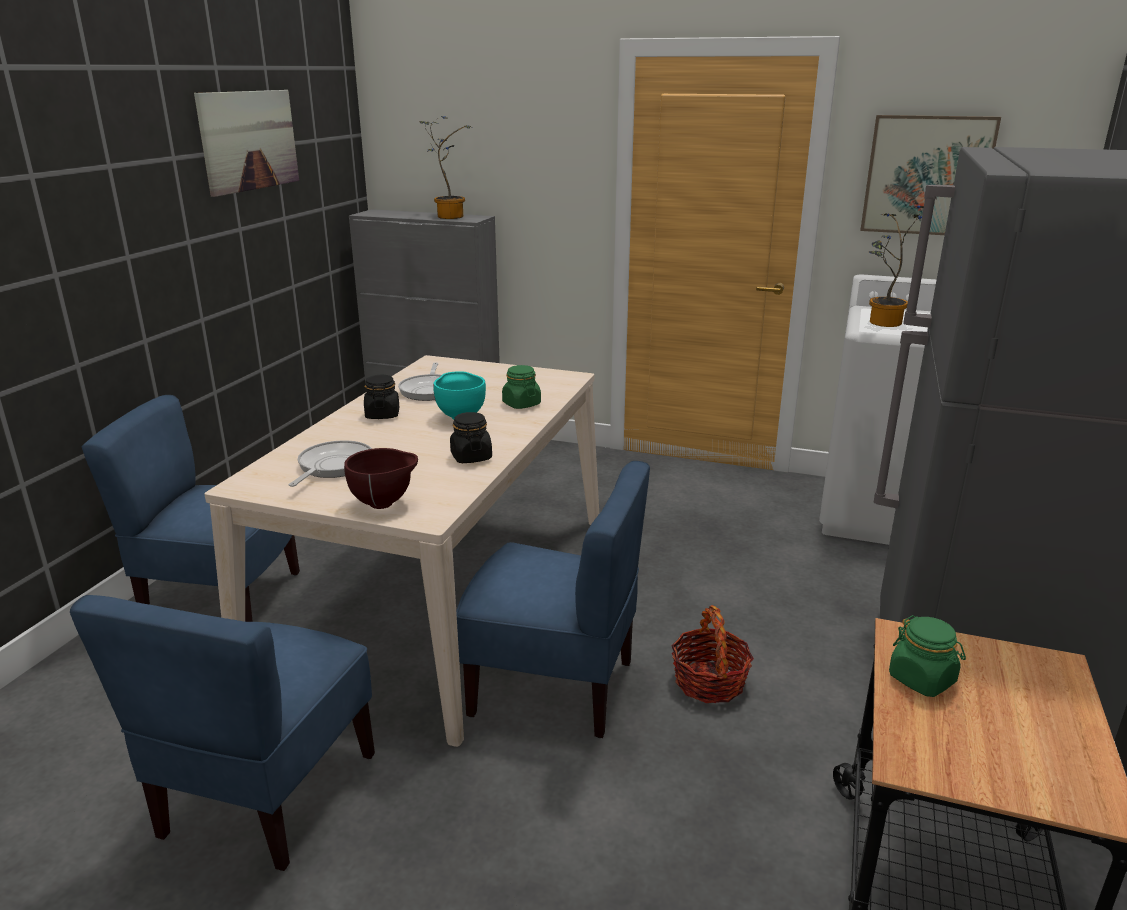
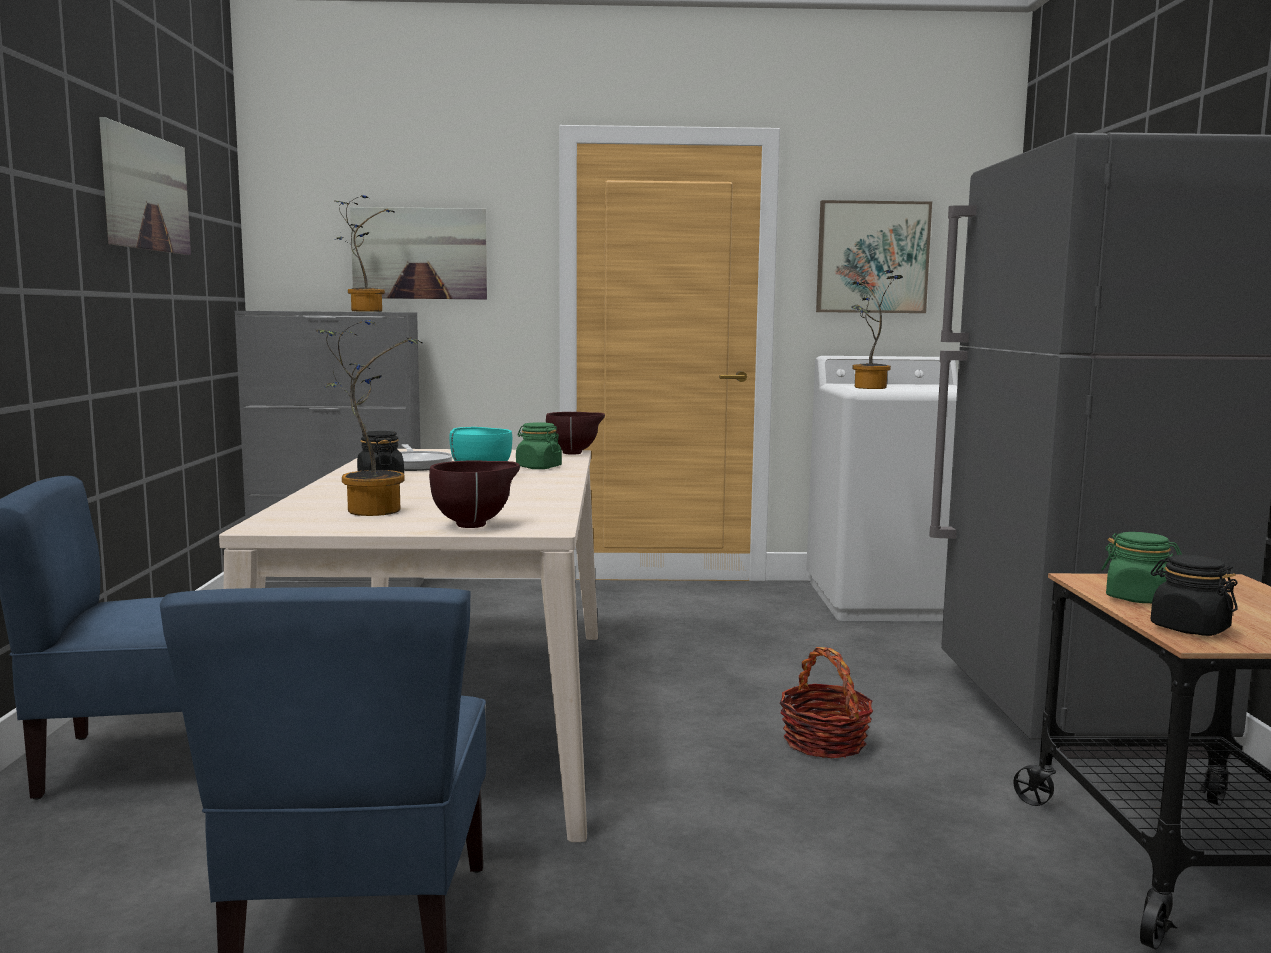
camera: 20 degrees left, 15 degrees down
frying pan [288,440,372,487] -> potted plant [316,320,423,516]
black jar [450,412,492,463] -> black jar moved to [1151,555,1238,636]
blue chair [456,461,650,738] -> none
none -> picture [350,207,487,300]
none -> brown bowl [546,412,605,455]

